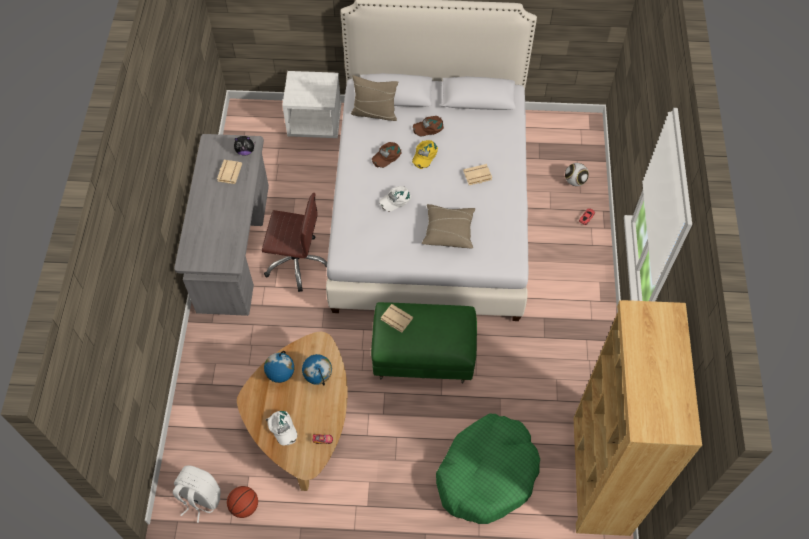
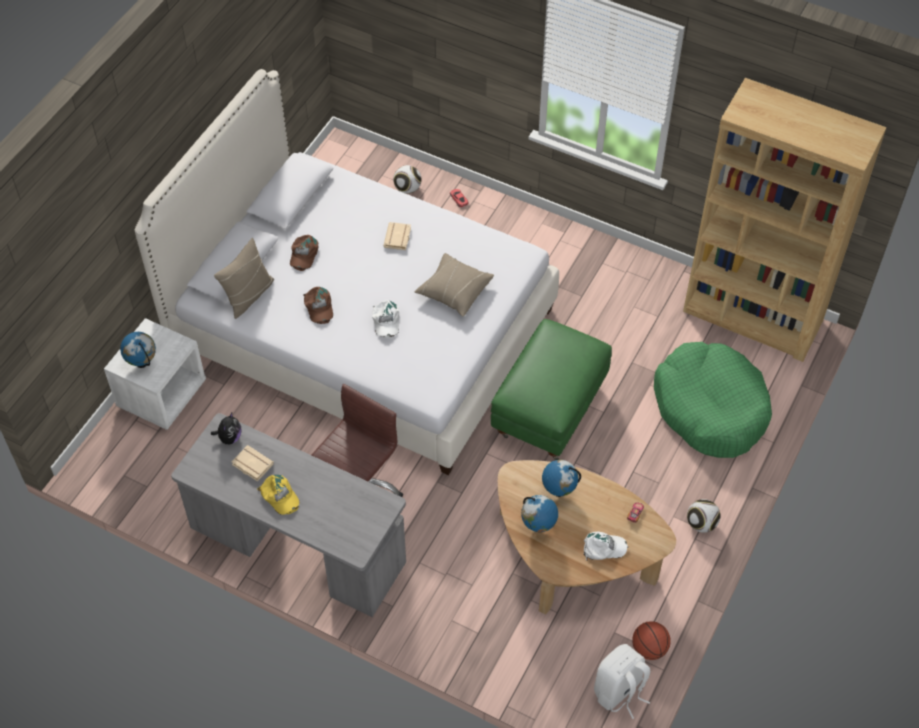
camera: 65 degrees left, 5 degrees down
beige book [381,304,413,333] -> none
yellow cap [412,140,438,169] -> yellow cap moved to [257,475,299,515]
none -> globe [120,332,156,368]
none -> football [687,499,720,532]

